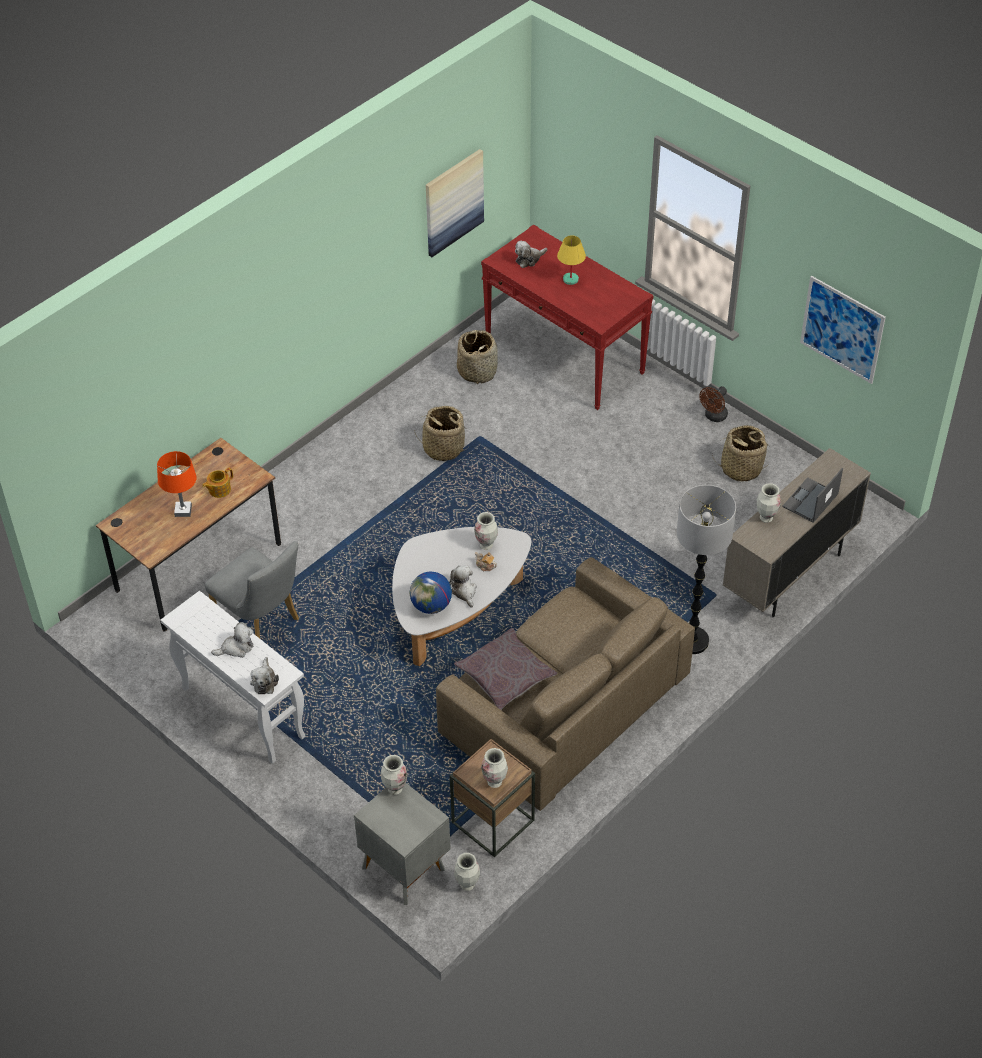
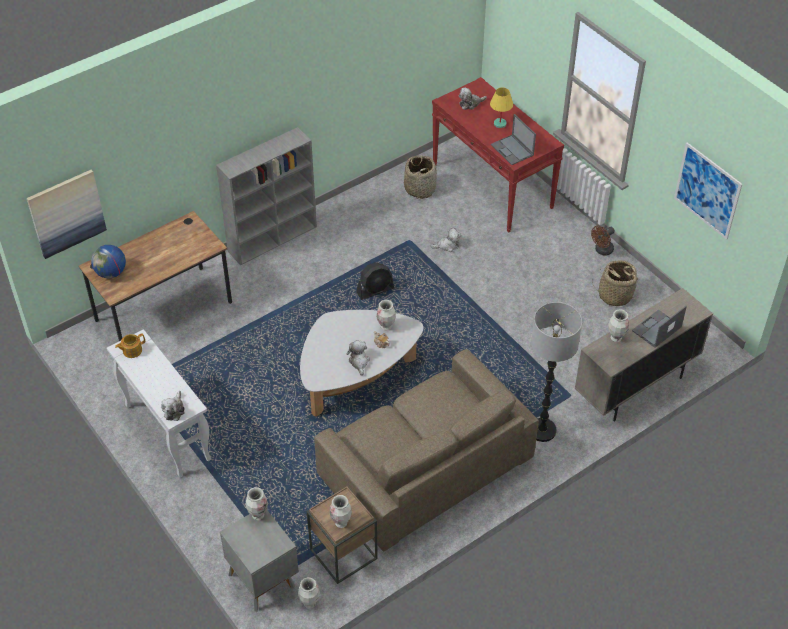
camera: 10 degrees right, 0 degrees up
orange table lamp [157,451,197,517] -> none
teapot [202,468,233,498] -> teapot moved to [115,333,145,358]
grey chair [205,541,299,638] -> none
plush toy [211,622,254,658] -> plush toy moved to [430,228,461,252]
globe [410,572,452,614] -> globe moved to [91,245,126,278]
basket [414,406,469,461] -> none
picture [426,149,484,257] -> picture moved to [27,170,107,259]
grey pillow [454,628,557,710] -> none
none -> grey bookcase [216,127,317,265]
none -> black fan [356,262,394,300]
none -> laptop [491,114,536,165]

